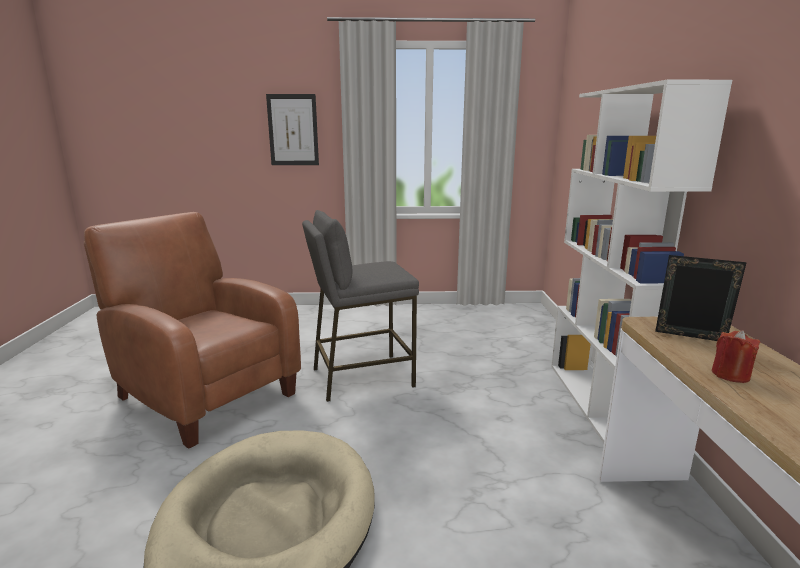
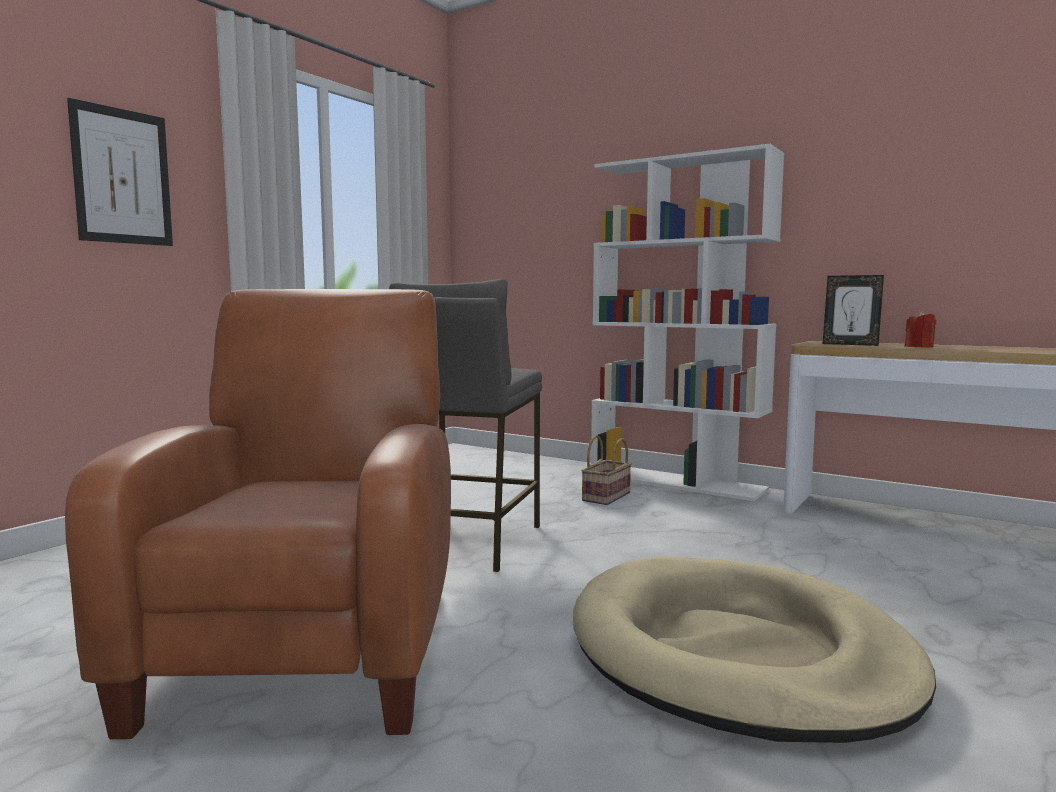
camera: 55 degrees left, 10 degrees down
brown armchair [84,212,301,449] -> brown armchair turned 105 degrees clockwise [65,289,451,739]
picture frame [655,255,747,341] -> picture frame turned 120 degrees counterclockwise [823,275,884,346]
none -> basket [581,435,632,505]

